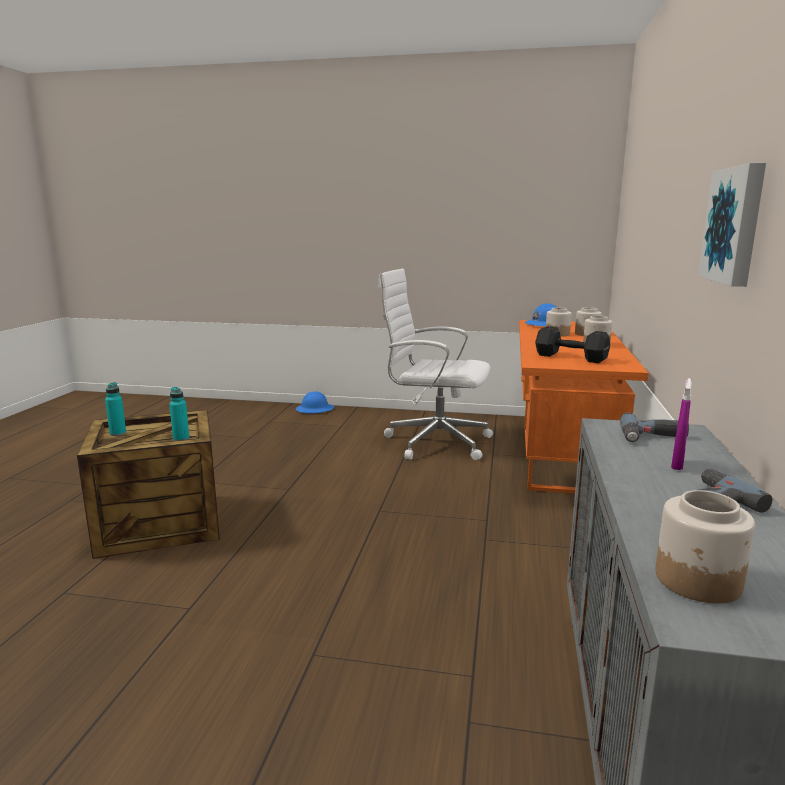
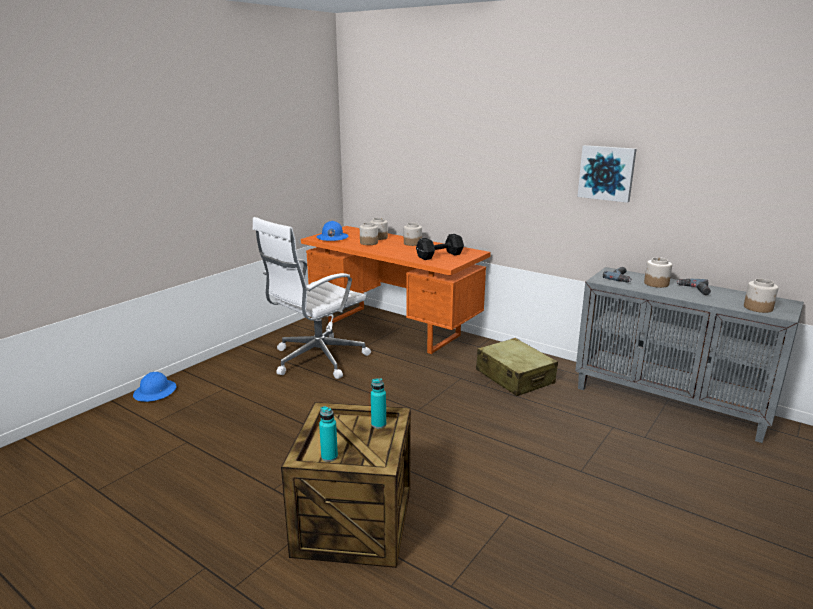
camera: 65 degrees left, 5 degrees up
purple spray bottle [671,378,692,470] -> jar [644,257,672,288]
none -> beige suitcase [476,338,558,396]

